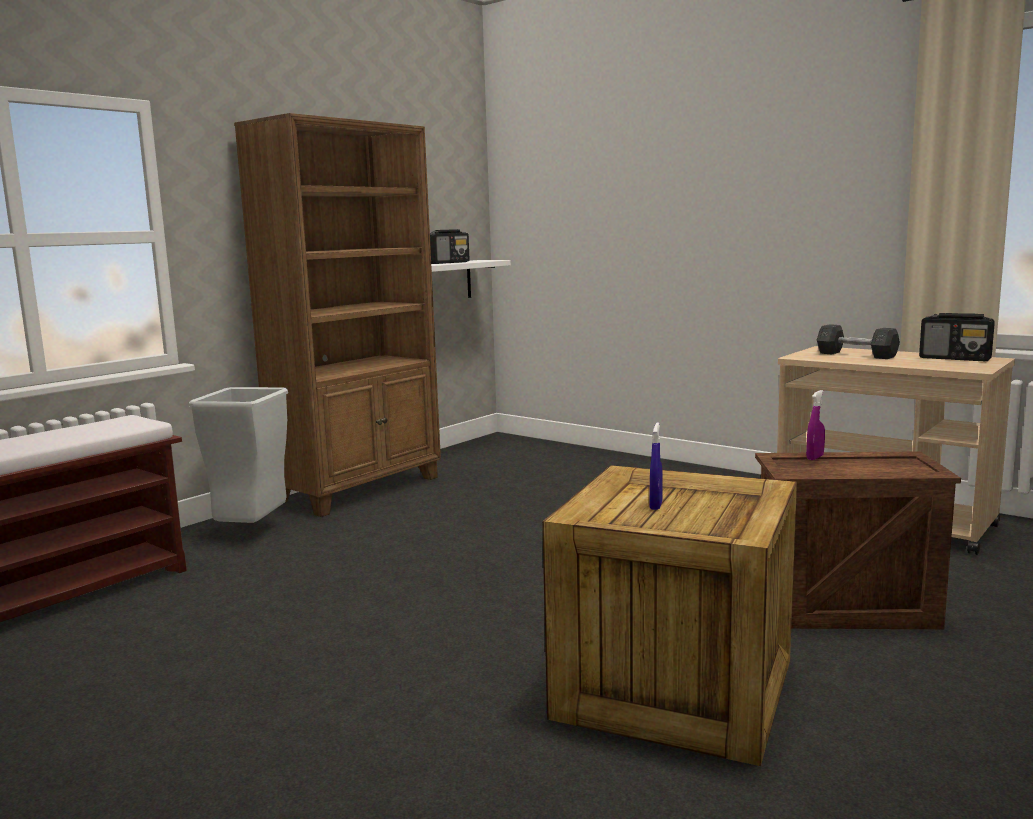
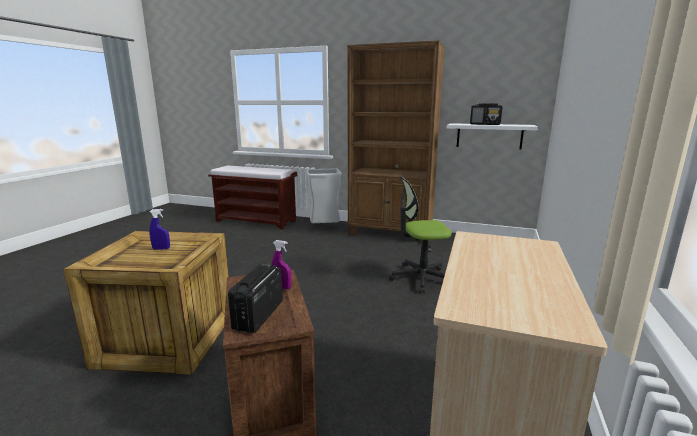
camera: 70 degrees right, 5 degrees up
grey dumbbell [817,324,900,359] -> none
radio [919,313,995,361] -> radio moved to [228,264,283,333]
none -> office chair [388,176,452,294]

